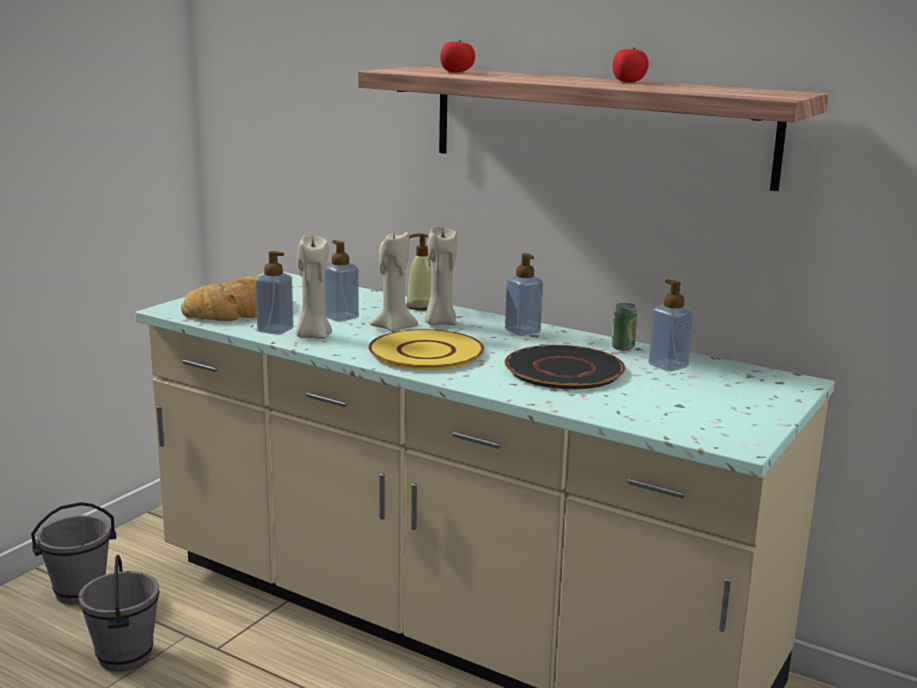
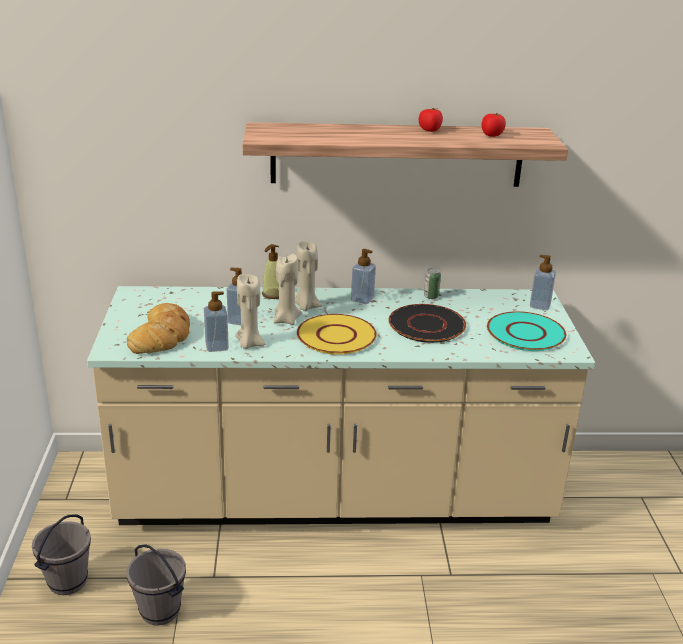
camera: 35 degrees left, 10 degrees up
tomato [440,40,475,72] -> tomato moved to [482,113,506,137]
soap dispenser [648,279,694,372] -> soap dispenser moved to [530,255,556,310]
none -> turquoise plate [487,311,566,351]

